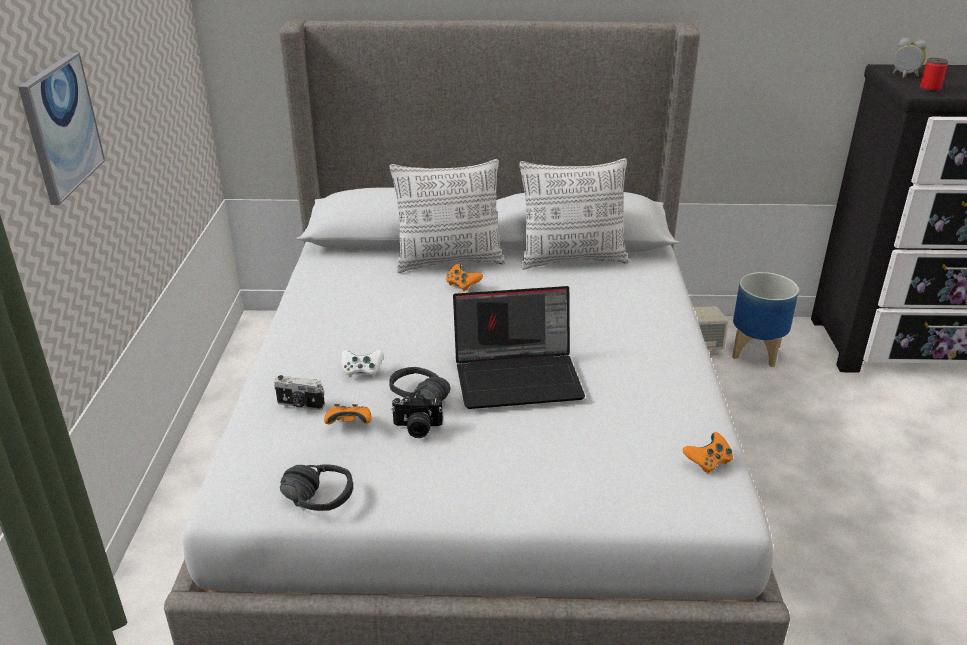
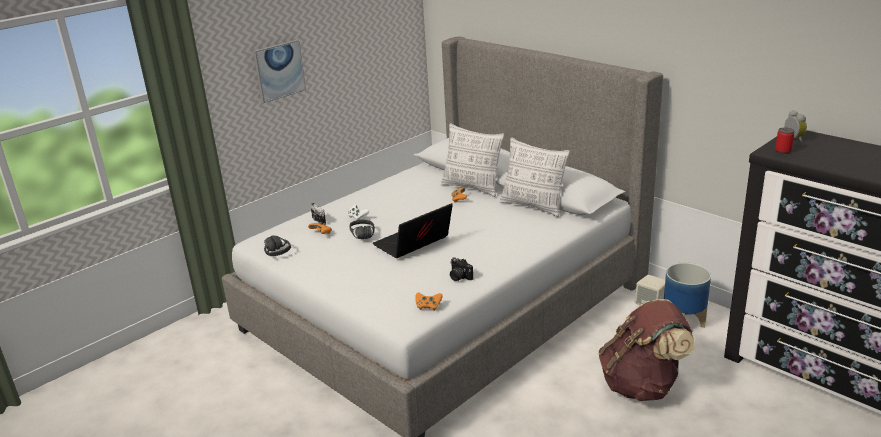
camera: 45 degrees right, 5 degrees down
camera [391,394,443,438] -> camera moved to [450,257,473,281]
laptop [453,286,585,409] -> laptop turned 105 degrees clockwise [373,203,453,258]
none -> brown backpack [598,299,695,401]

